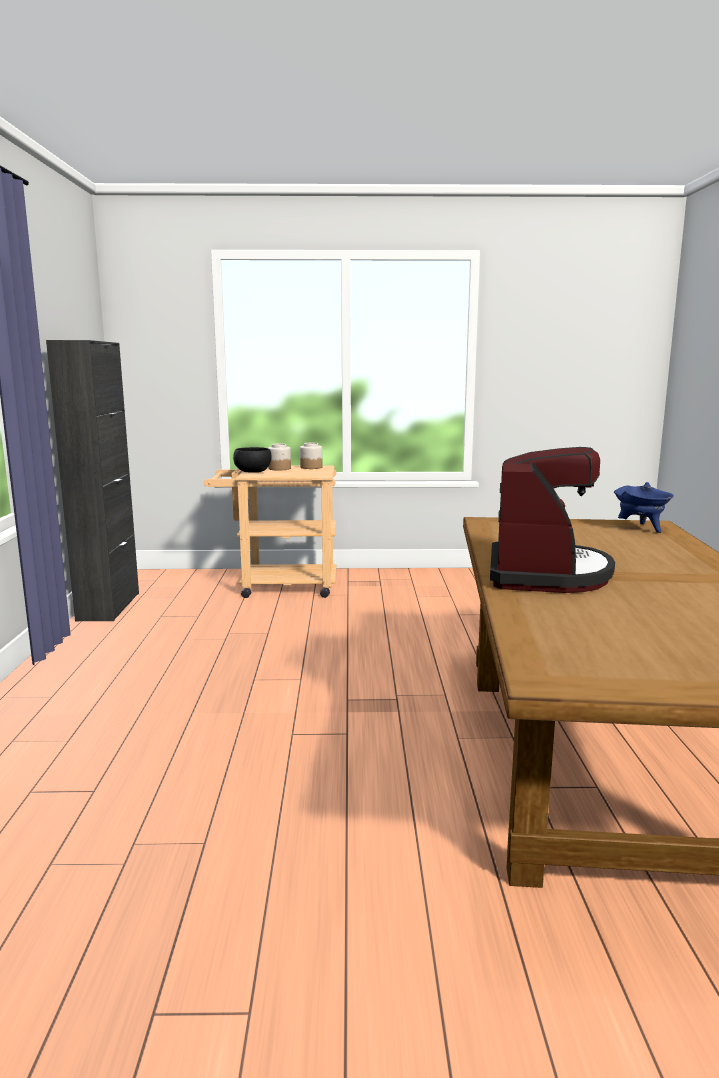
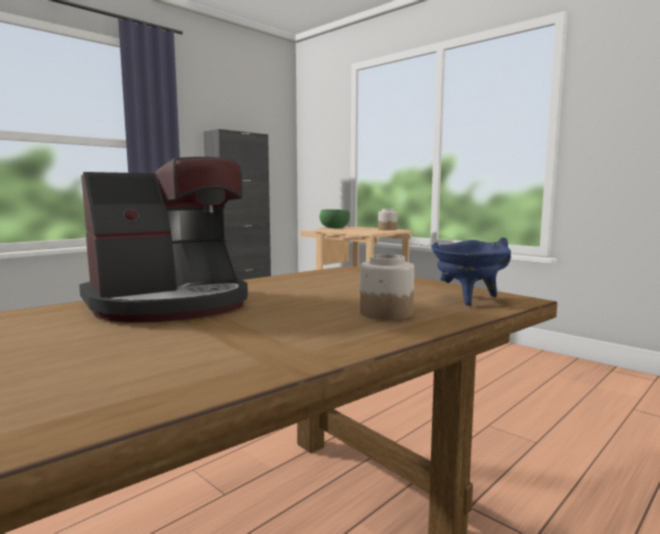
camera: 45 degrees right, 5 degrees down
black bowl [233,447,272,473] -> green bowl [320,209,350,229]
jar [268,443,291,470] -> jar moved to [360,254,414,320]

